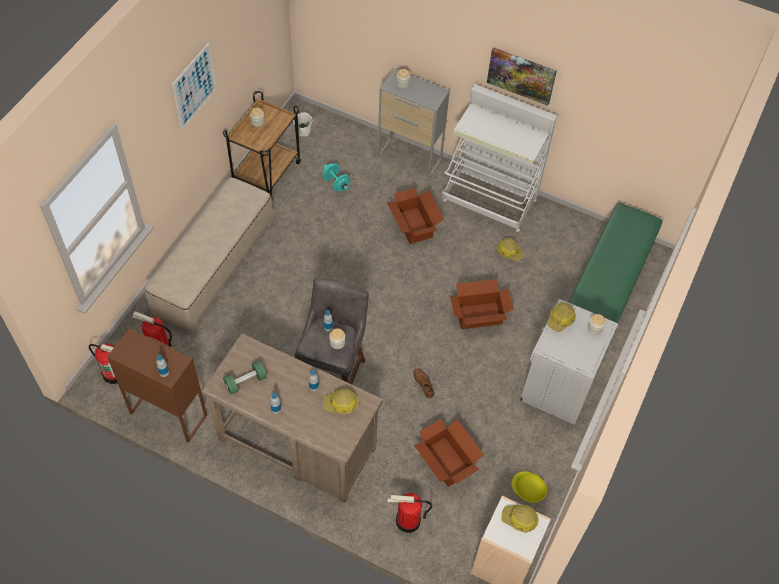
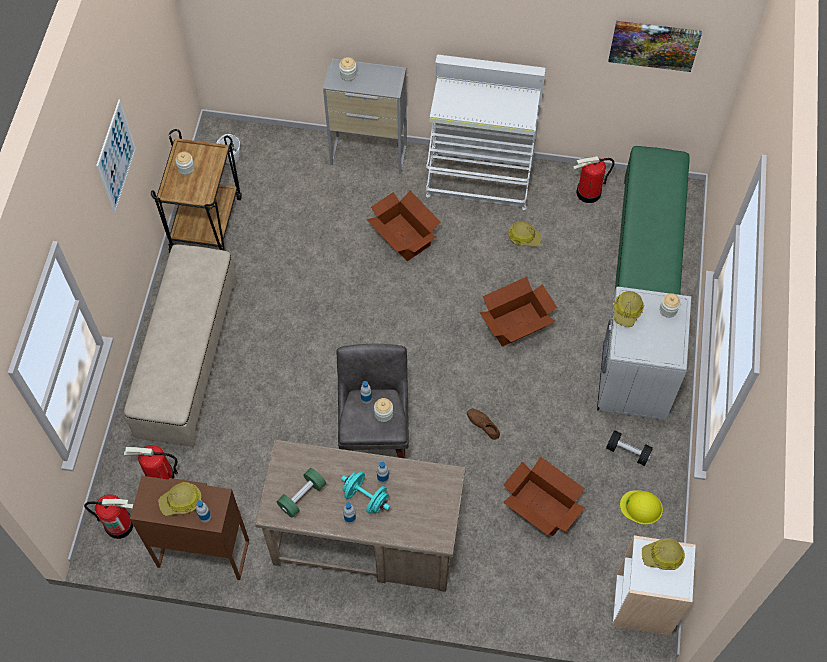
camera: 15 degrees left, 5 degrees up
turquoise dumbbell [322,164,350,191] -> turquoise dumbbell moved to [341,472,390,514]
hard hat [323,389,359,414] -> hard hat moved to [158,482,202,516]
fire extinguisher [388,493,432,533] -> fire extinguisher moved to [573,156,615,203]
picture [487,47,557,106] -> picture moved to [608,21,702,72]
none -> black dumbbell [606,430,653,466]

